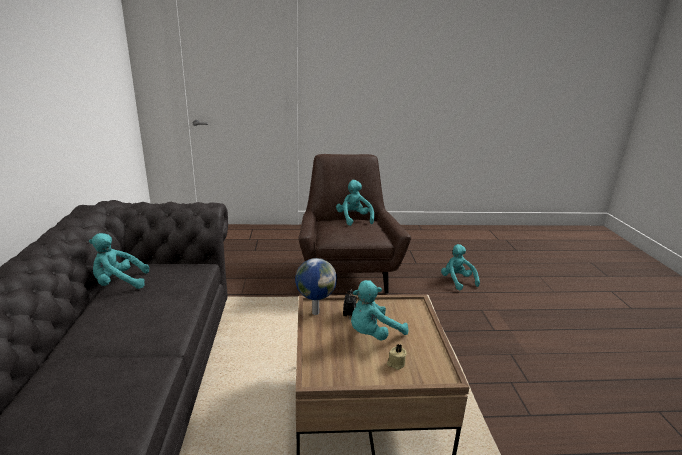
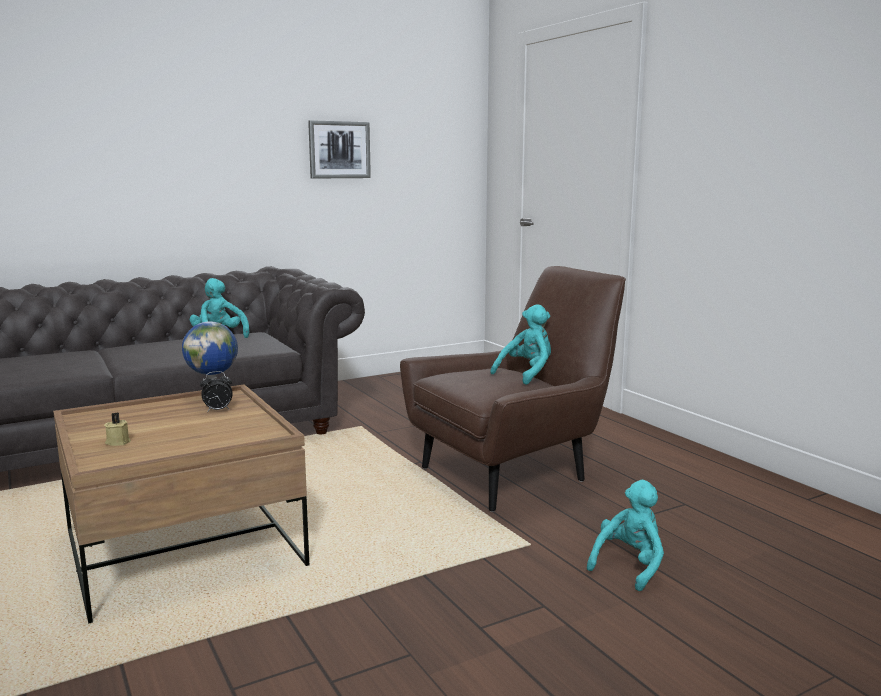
camera: 65 degrees right, 10 degrees down
turquoise plush toy [351,280,409,341] -> none
none -> picture [308,120,371,179]

